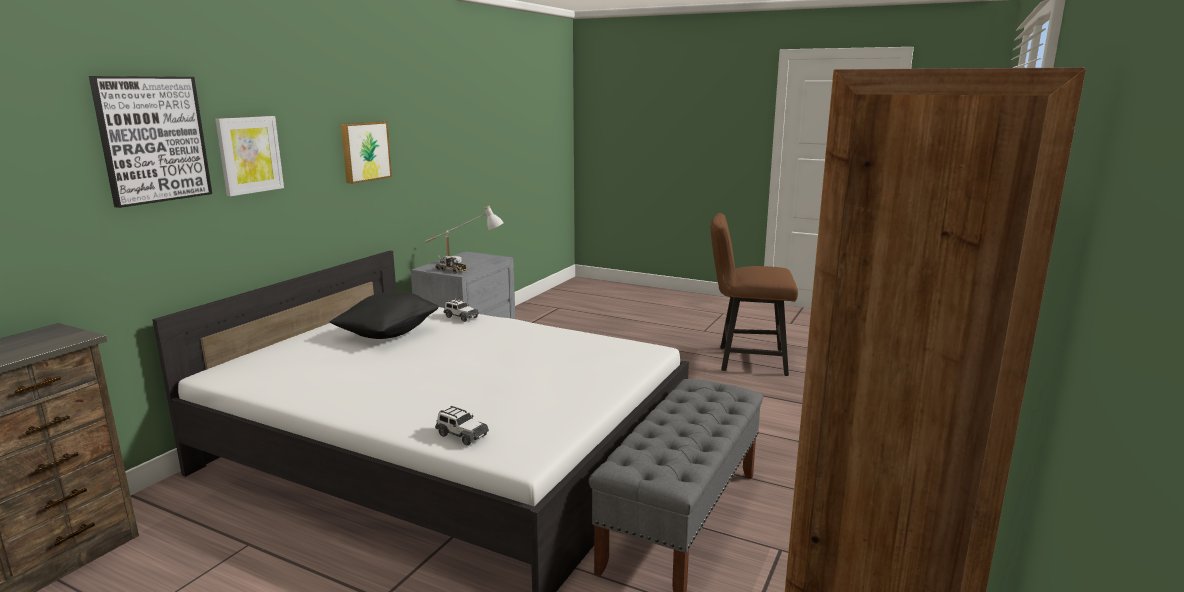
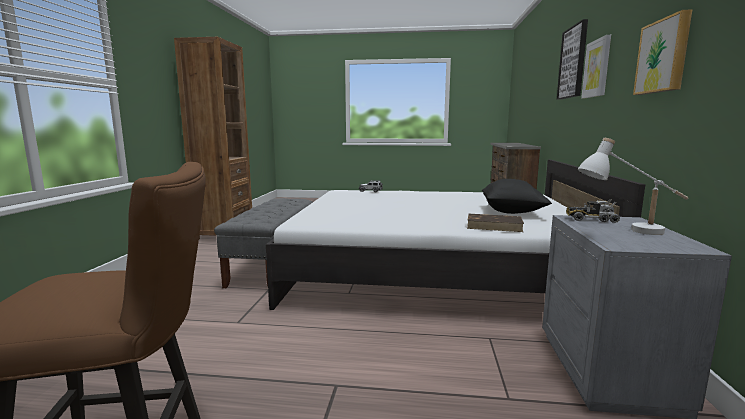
camera: 160 degrees right, 5 degrees down
toy car [444,299,479,322] -> brown book [467,214,524,232]

